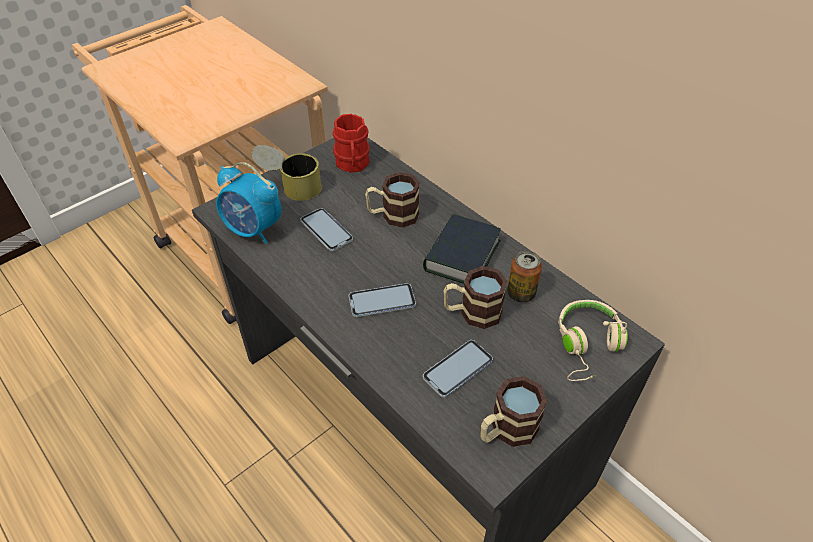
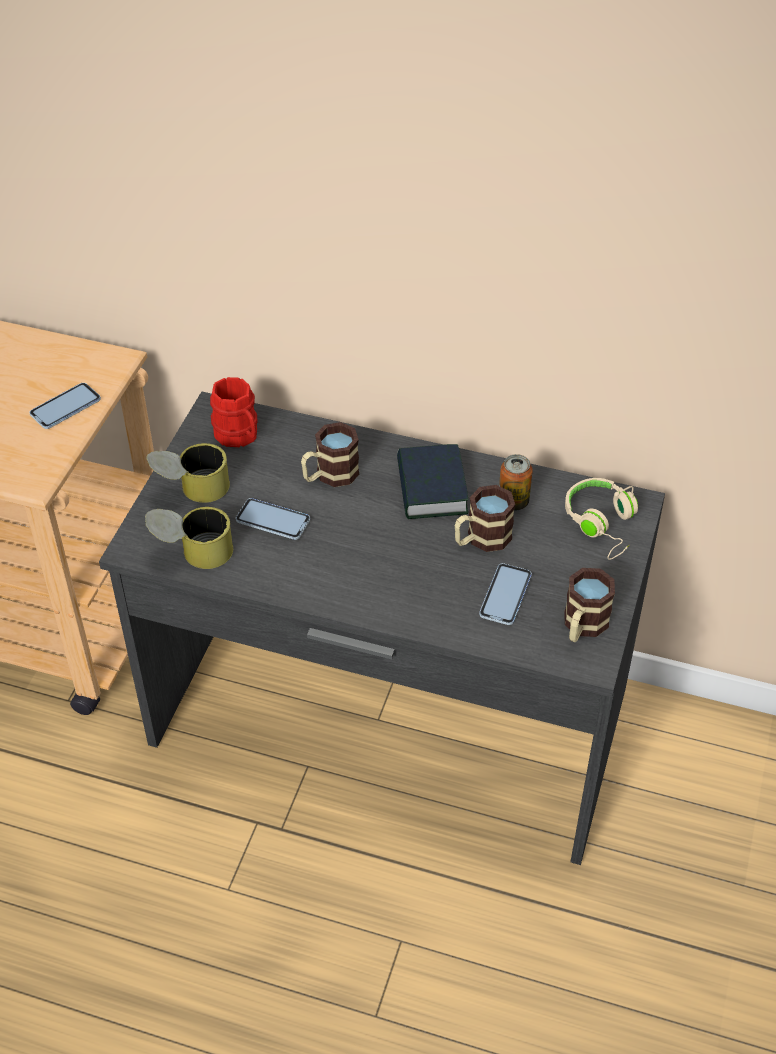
camera: 30 degrees left, 0 degrees up
alarm clock [216,162,281,244] -> can [145,507,233,569]
phone [349,283,416,317] -> phone moved to [29,383,101,429]

